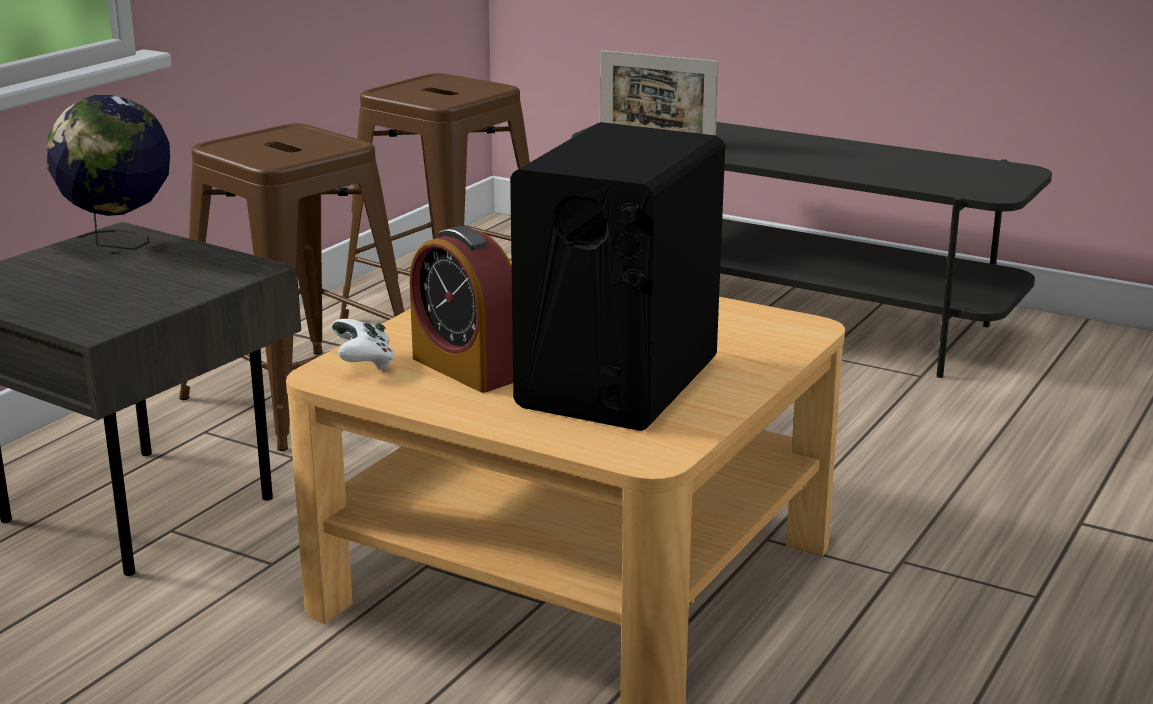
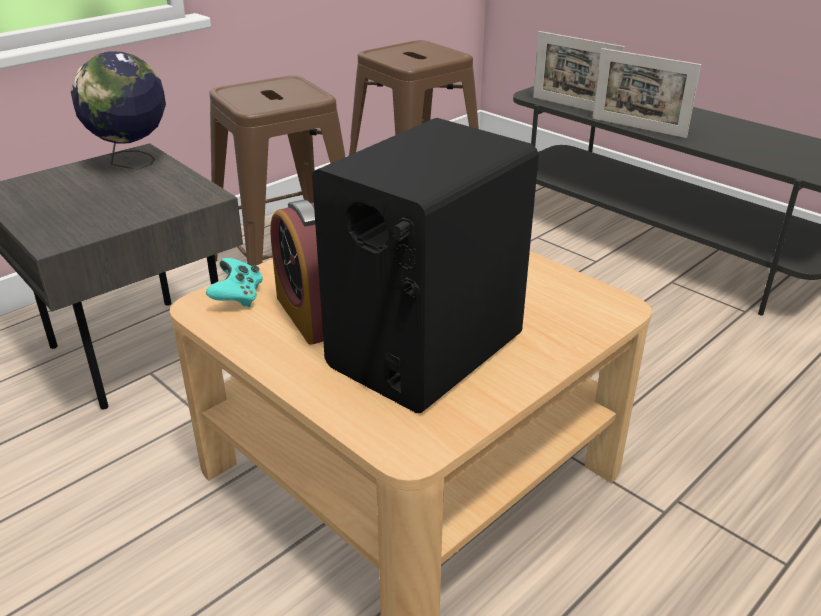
camera: 15 degrees right, 10 degrees up
white game controller [332,319,394,370] -> turquoise game controller [206,258,263,307]
none -> picture frame [592,48,701,138]

